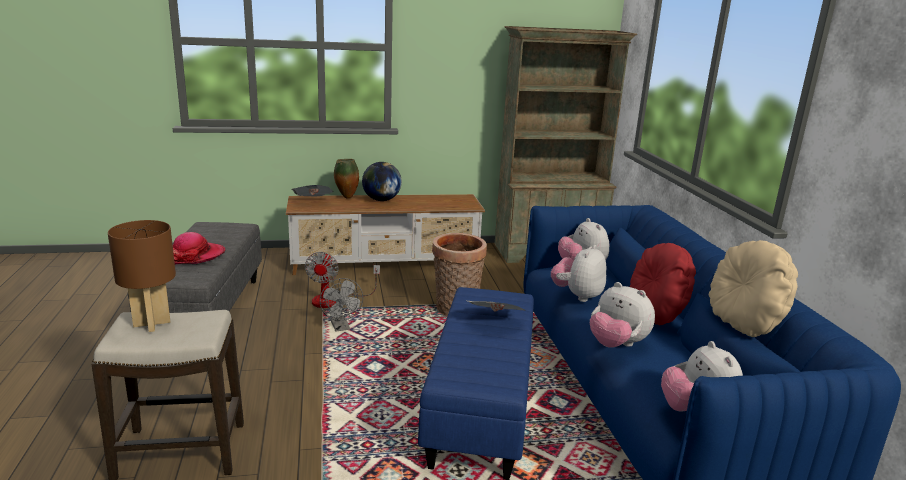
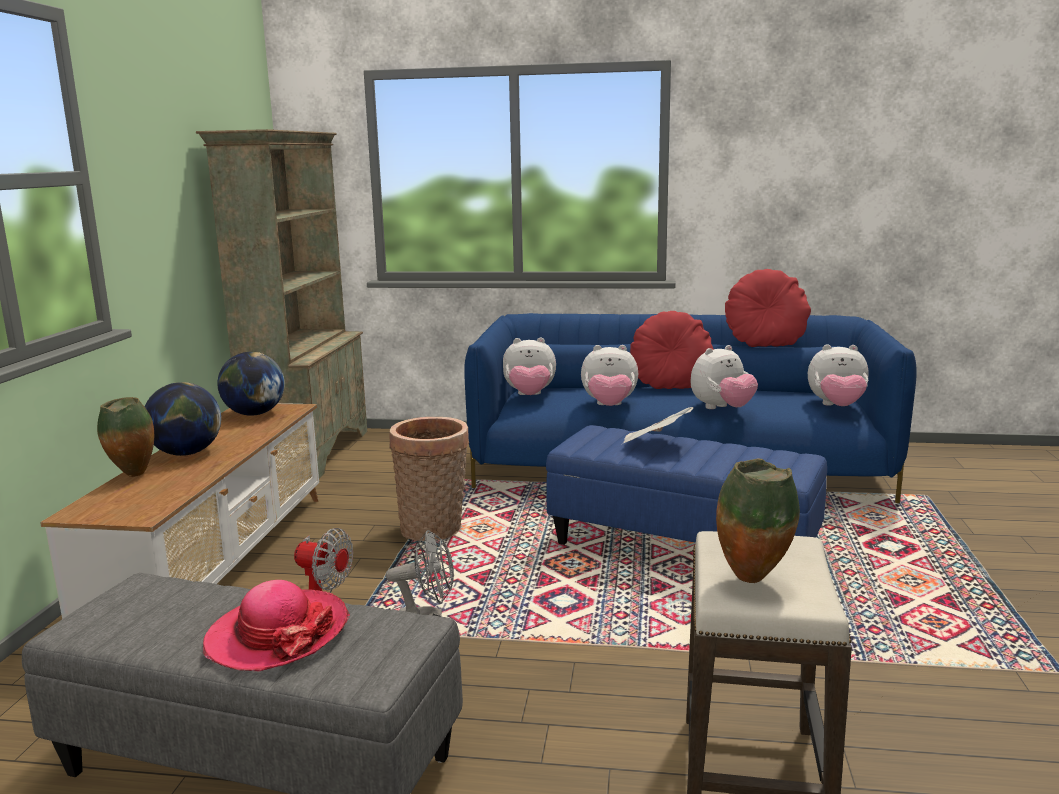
camera: 70 degrees left, 5 degrees down
brown table lamp [108,220,176,332] -> vase [716,459,800,583]
newspaper [291,185,334,197] -> none
plush toy [551,245,606,302] -> plush toy turned 45 degrees counterclockwise [581,345,638,406]
beige pillow [709,240,798,337] -> red pillow [725,269,811,347]
none -> globe [217,352,285,416]

